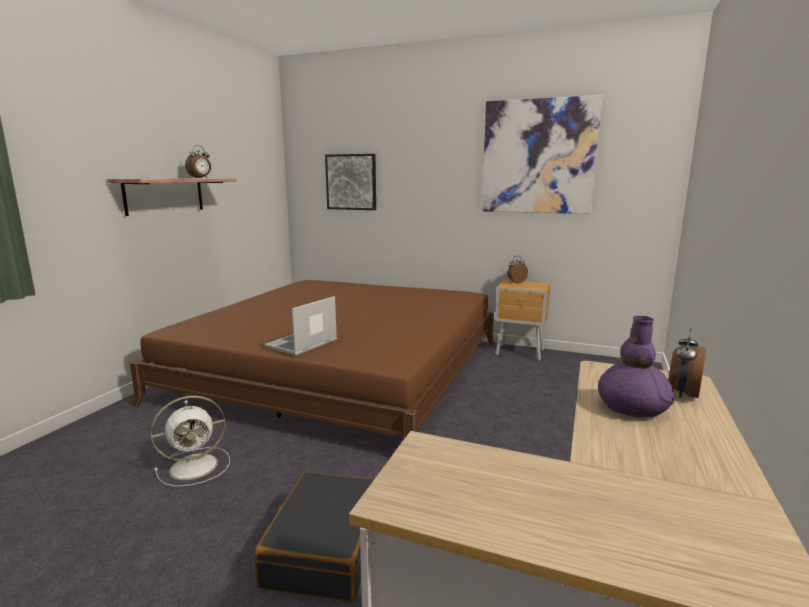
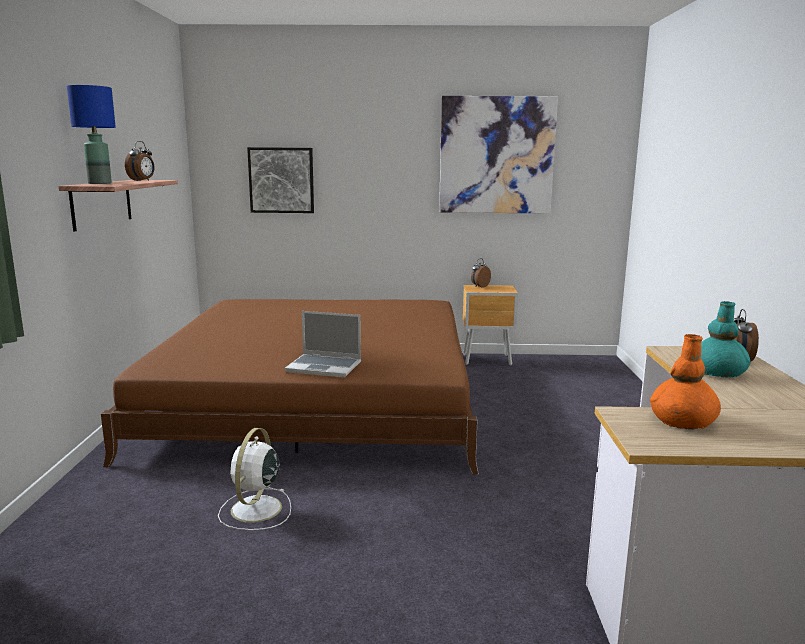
camera: 20 degrees left, 0 degrees up
white fan [151,396,230,487] -> white fan turned 150 degrees clockwise [218,428,291,530]
black suitcase [254,472,375,602] -> none
laptop [264,296,337,356] -> laptop turned 90 degrees counterclockwise [285,311,361,378]
purple vase [598,316,674,418] -> turquoise vase [701,301,751,378]
none -> blue table lamp [67,85,116,184]
none -> orange vase [650,334,721,430]

